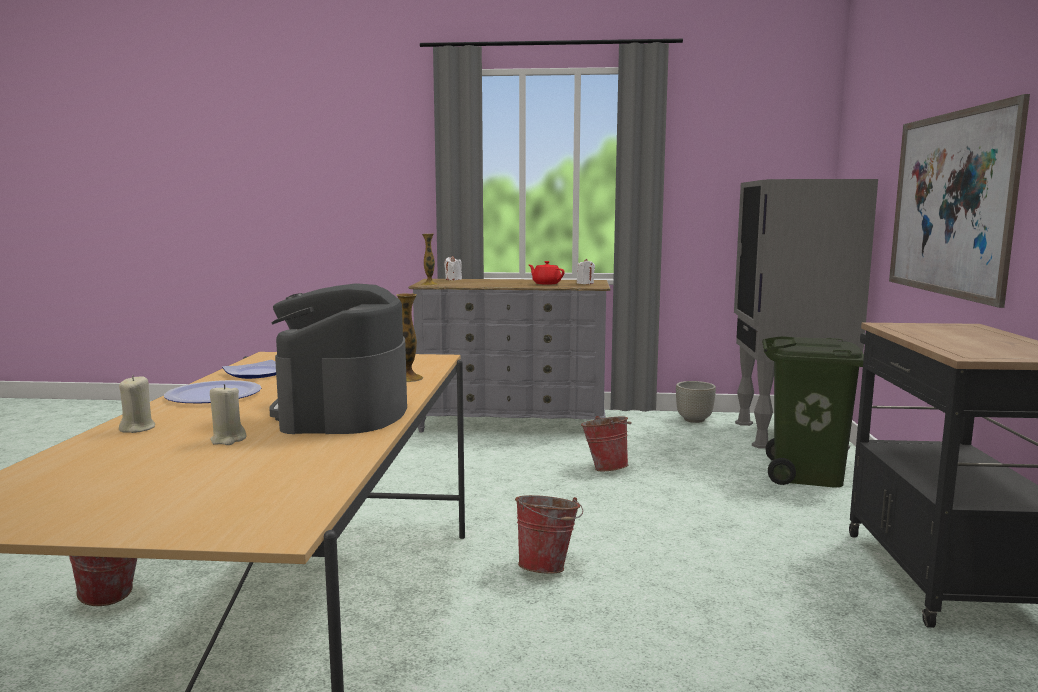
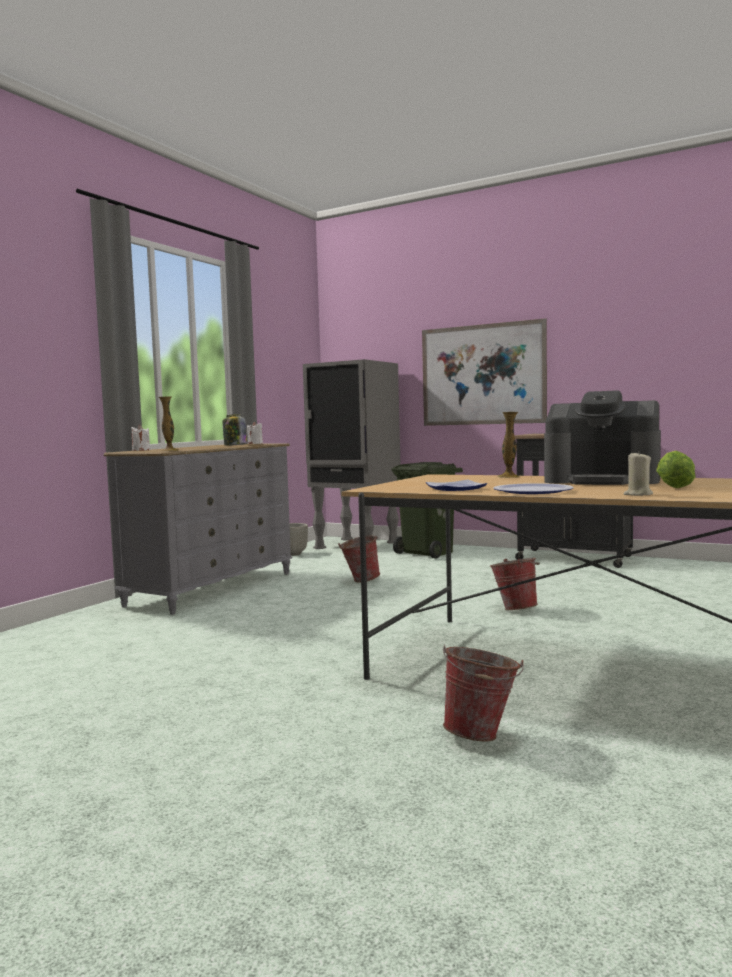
camera: 65 degrees left, 5 degrees down
beige candle [210,384,247,445] -> lettuce [656,451,695,488]
red teapot [529,261,564,285] -> jar [223,414,247,446]

